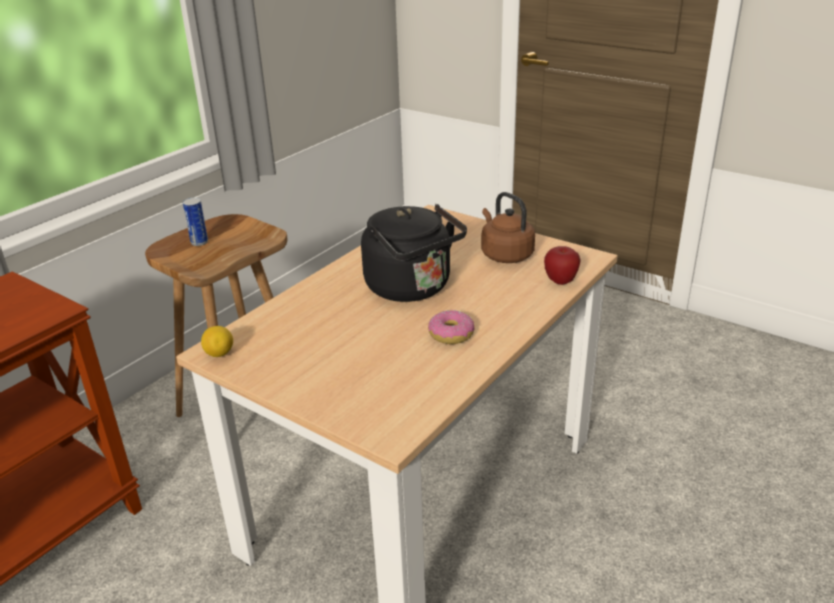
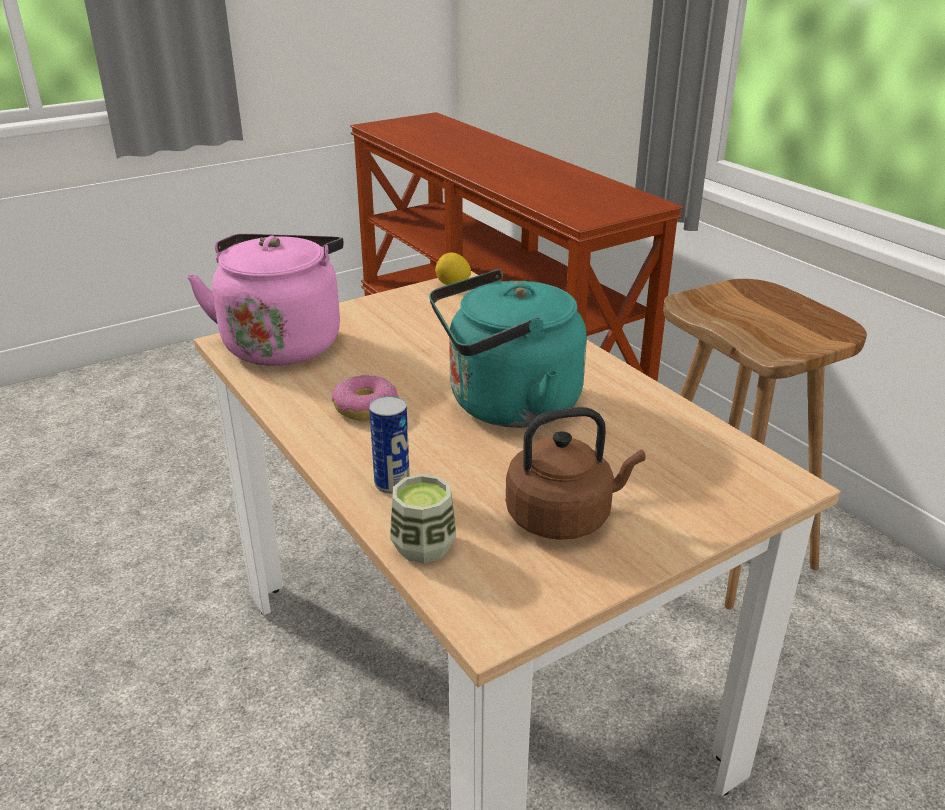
camera: 110 degrees right, 0 degrees up
can [183,198,208,246] -> can moved to [369,396,410,494]
black kettle [361,204,467,302] -> turquoise kettle [429,269,587,428]
apple [544,246,581,285] -> cup [390,474,456,563]
none -> pink kettle [187,234,344,366]

